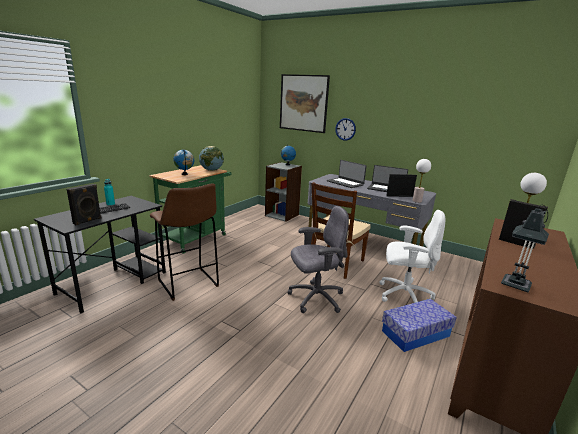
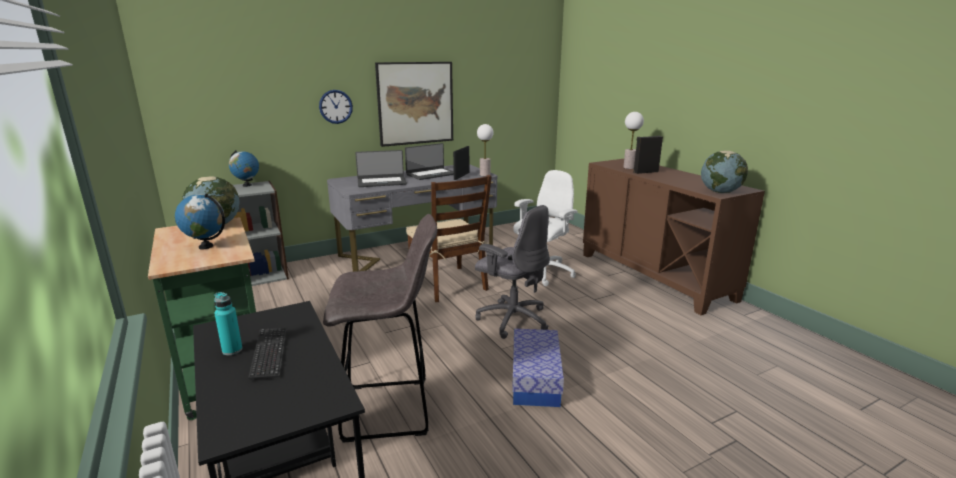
camera: 60 degrees left, 0 degrees up
black speaker [67,184,101,225] -> none
brown stool [150,184,219,301] -> grey stool [323,214,437,443]
picture [280,74,330,133] -> picture moved to [375,62,453,147]
grey office chair [288,206,349,313] -> grey office chair turned 120 degrees clockwise [475,205,550,339]
storage box [382,299,457,352] -> storage box moved to [512,328,564,407]
table lamp [501,205,549,292] -> globe [701,151,748,193]

